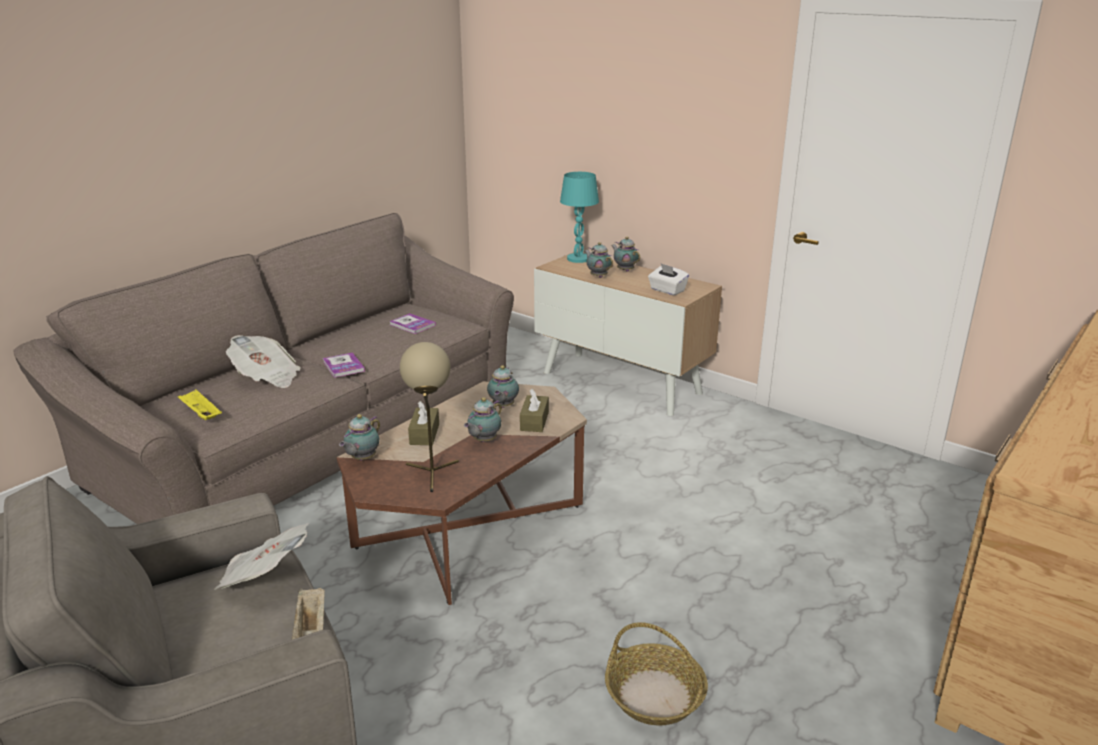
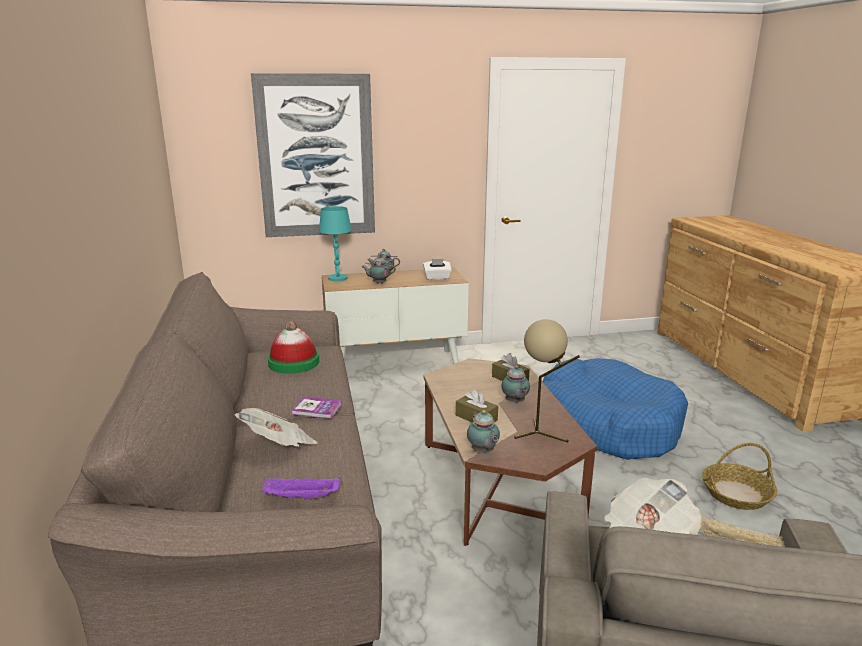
camera: 50 degrees left, 5 degrees down
yellow tray [178,389,222,420] -> purple tray [263,478,340,500]
book [390,313,436,334] -> hat [268,321,319,374]
teapot [487,365,519,408] -> none
none -> picture [251,73,375,237]
none -> blue dog bed [543,358,688,460]

